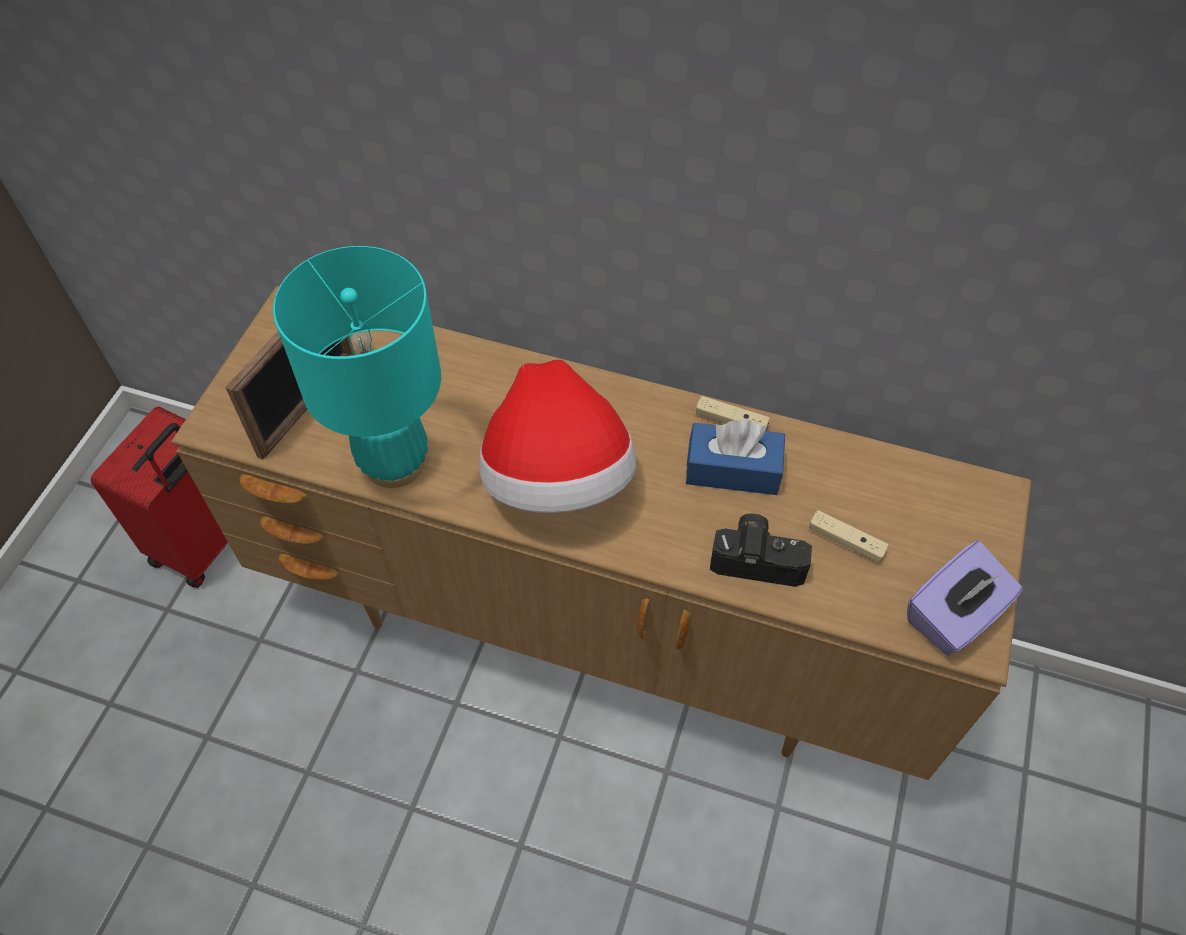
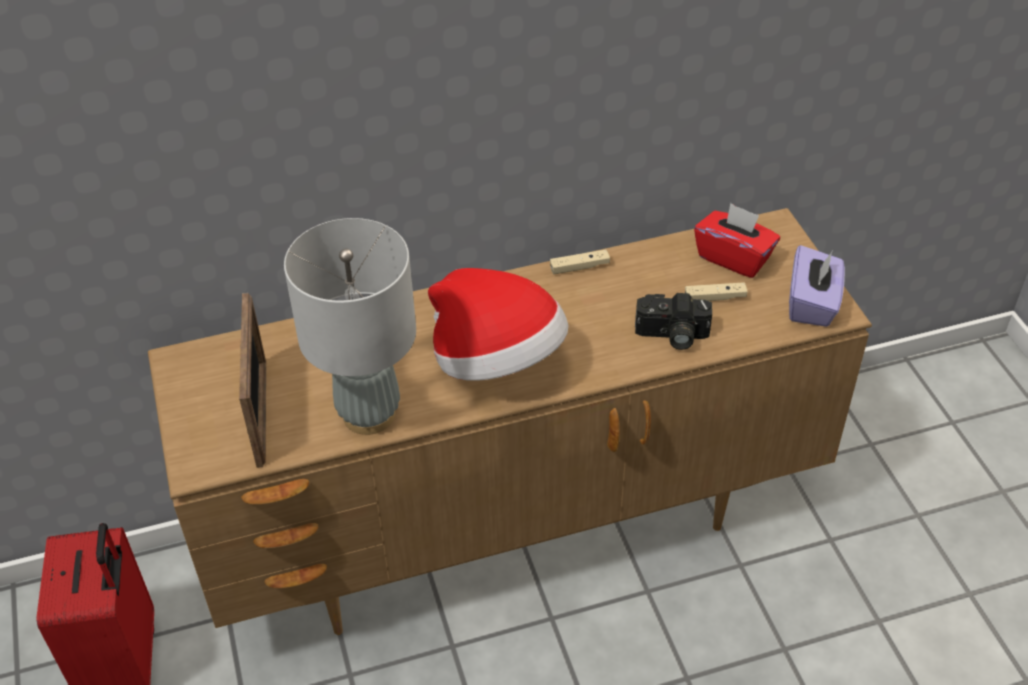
camera: 35 degrees left, 10 degrees down
turquoise table lamp [273,246,441,488] -> grey table lamp [284,218,416,435]
blue tissue box [686,420,785,495] -> none
camera [710,513,812,587] -> camera turned 150 degrees counterclockwise [635,293,712,350]
none -> red tissue box [694,203,780,278]

